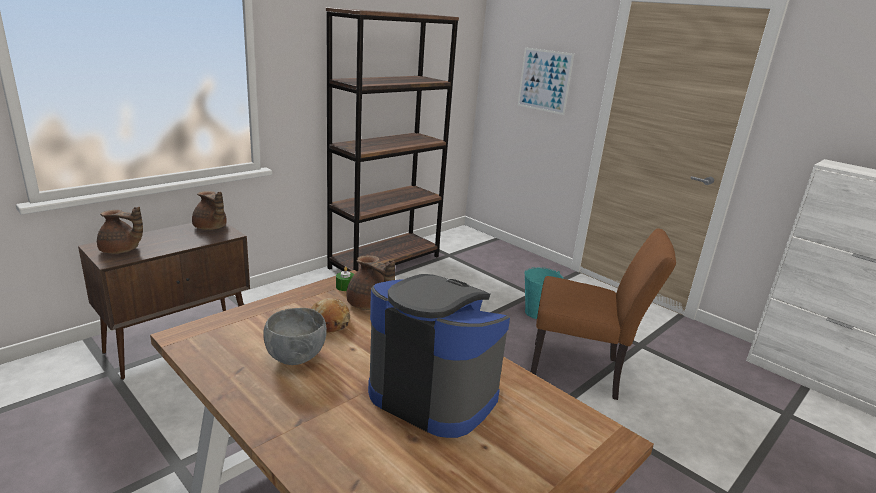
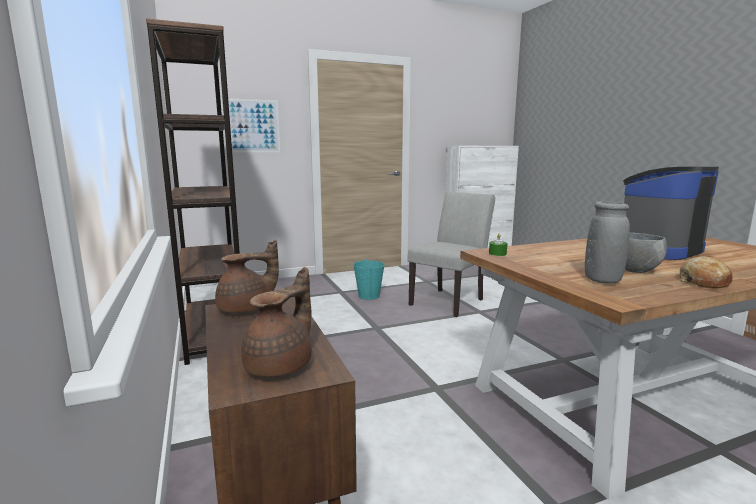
camera: 65 degrees left, 10 degrees down
bread [311,298,350,333] -> bread moved to [679,256,732,288]
brown teapot [346,255,395,310] -> none
brown chair [530,228,676,400] -> grey chair [408,192,495,317]
none -> grey vase [585,201,630,284]

